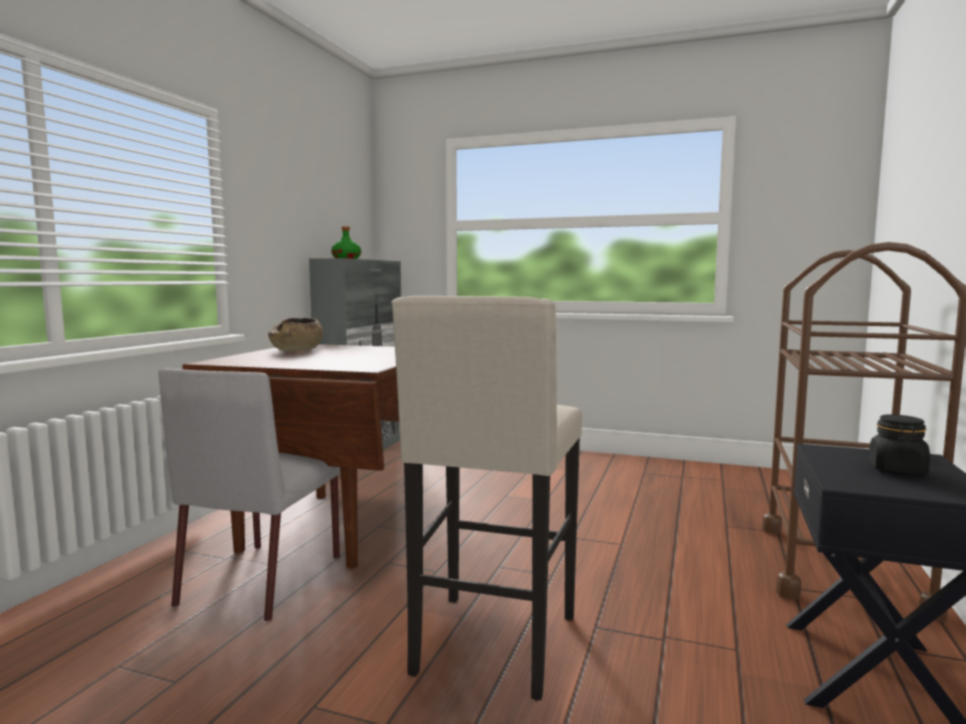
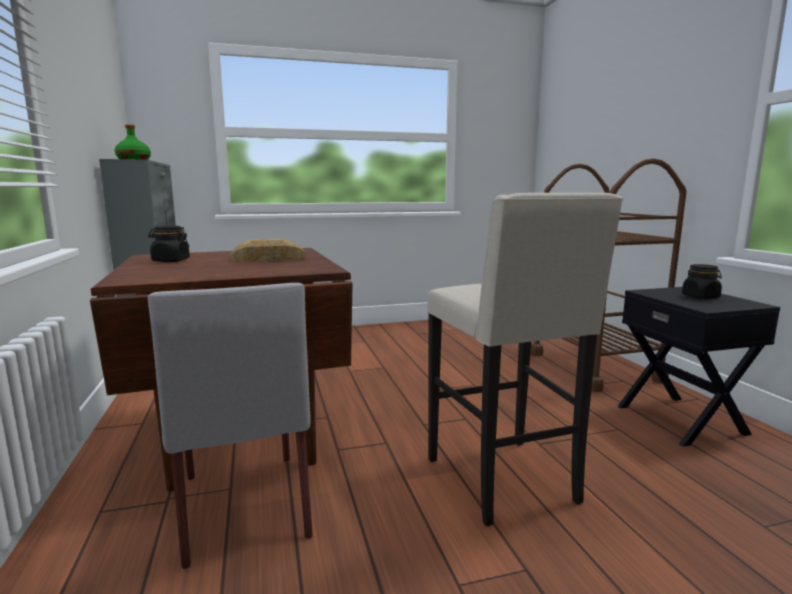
camera: 35 degrees left, 5 degrees up
brown bowl [268,318,323,351] -> black jar [148,226,190,262]
none -> bread [231,238,305,262]

